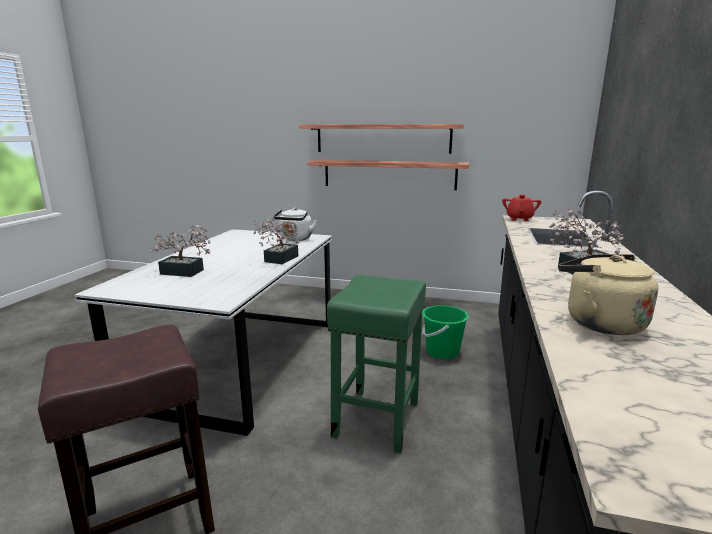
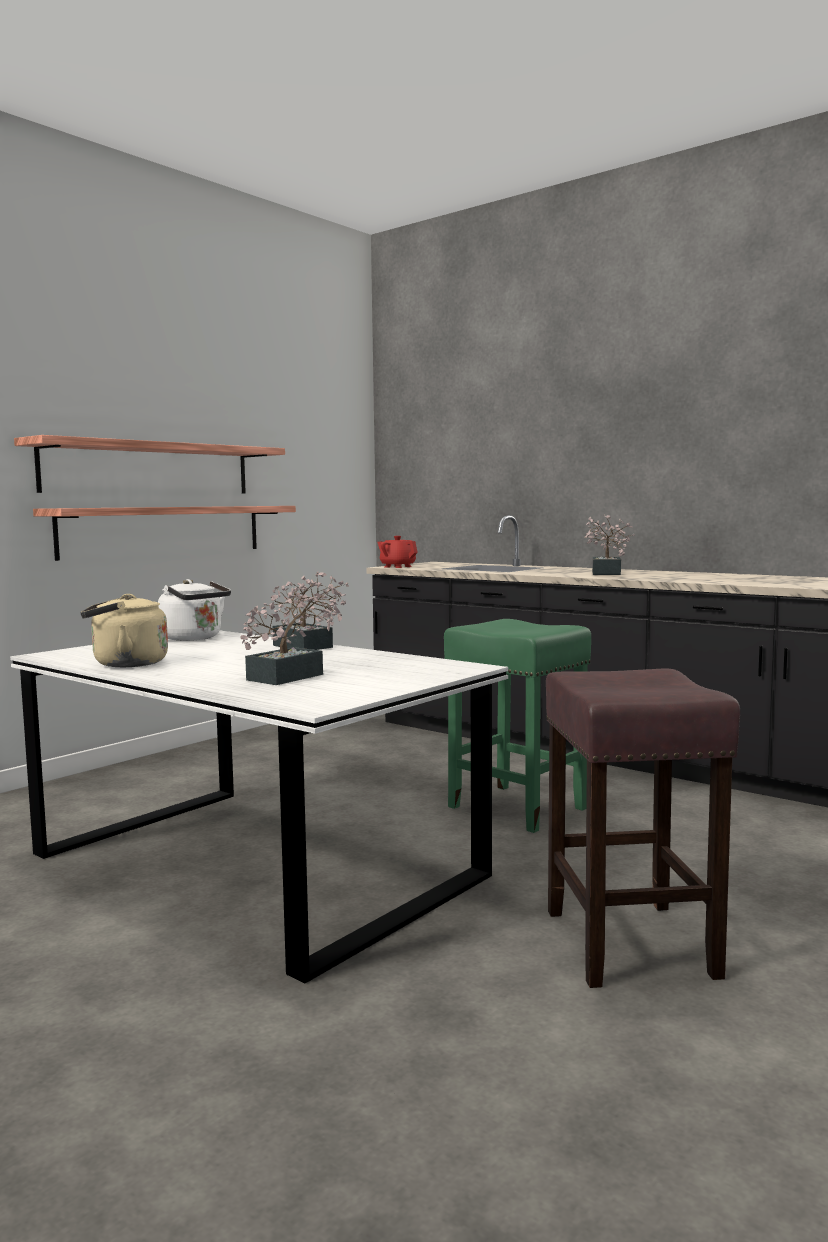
camera: 65 degrees left, 10 degrees down
green bucket [422,305,469,359] -> none
beige kettle [559,254,658,335] -> beige kettle moved to [80,594,168,667]

